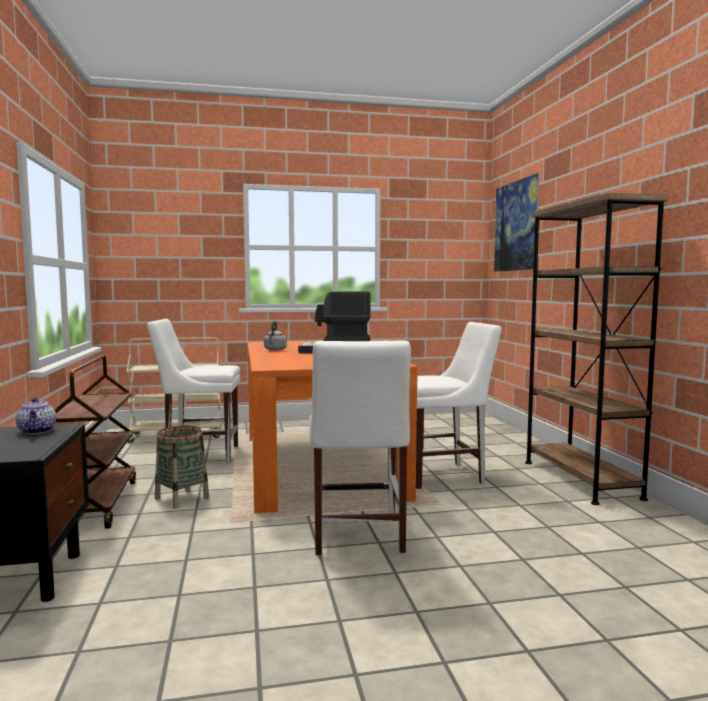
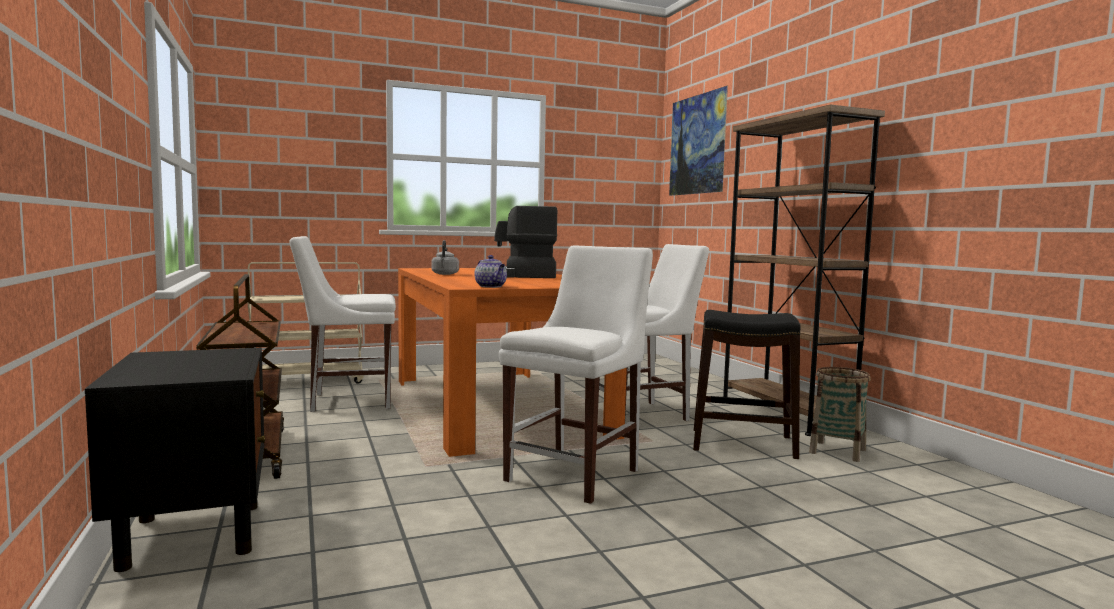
camera: 10 degrees left, 0 degrees up
teapot [16,397,56,434] -> teapot moved to [474,255,507,288]
basket [155,426,209,509] -> basket moved to [809,367,871,462]
white chair [309,340,411,555] -> white chair turned 135 degrees counterclockwise [499,245,653,504]
none -> black stool [693,310,801,459]

